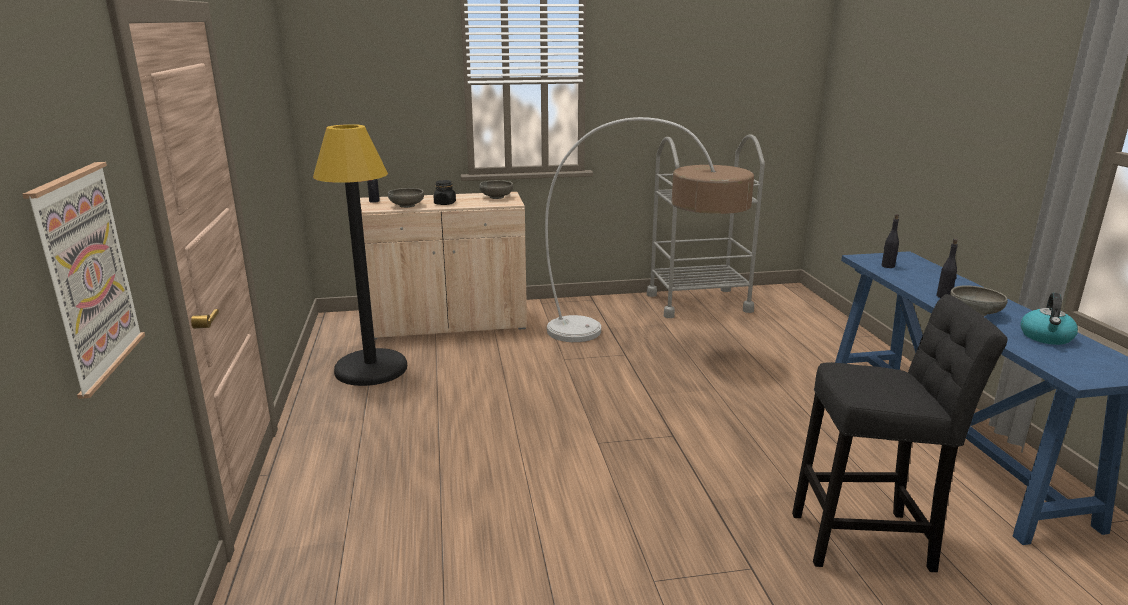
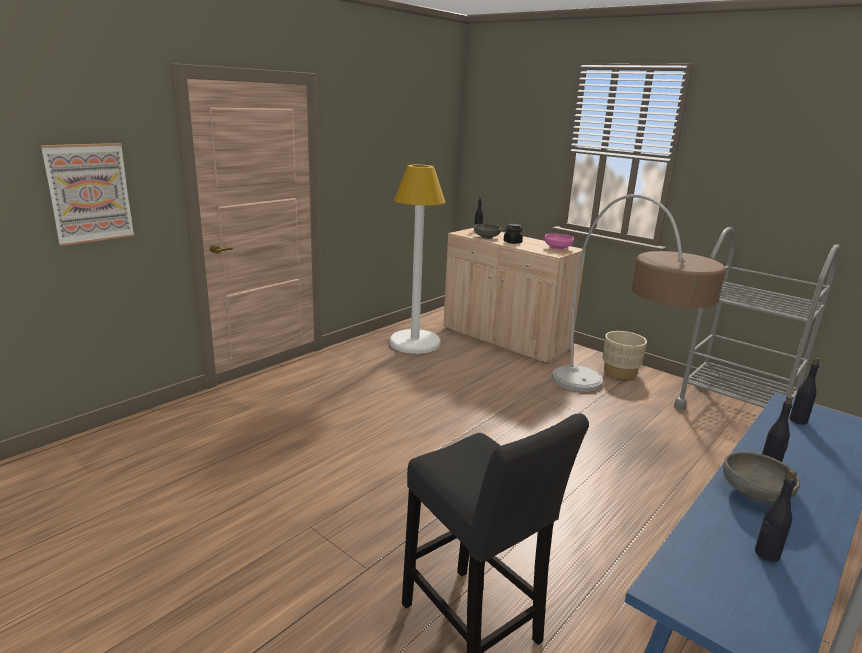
camera: 50 degrees right, 0 degrees up
black floor lamp [313,124,407,386] -> white floor lamp [389,165,445,354]
grey bowl [479,180,513,199] -> pink bowl [544,233,574,250]
kettle [1021,293,1078,345] -> black bottle [755,470,797,562]
none -> beige planter [603,331,647,379]

